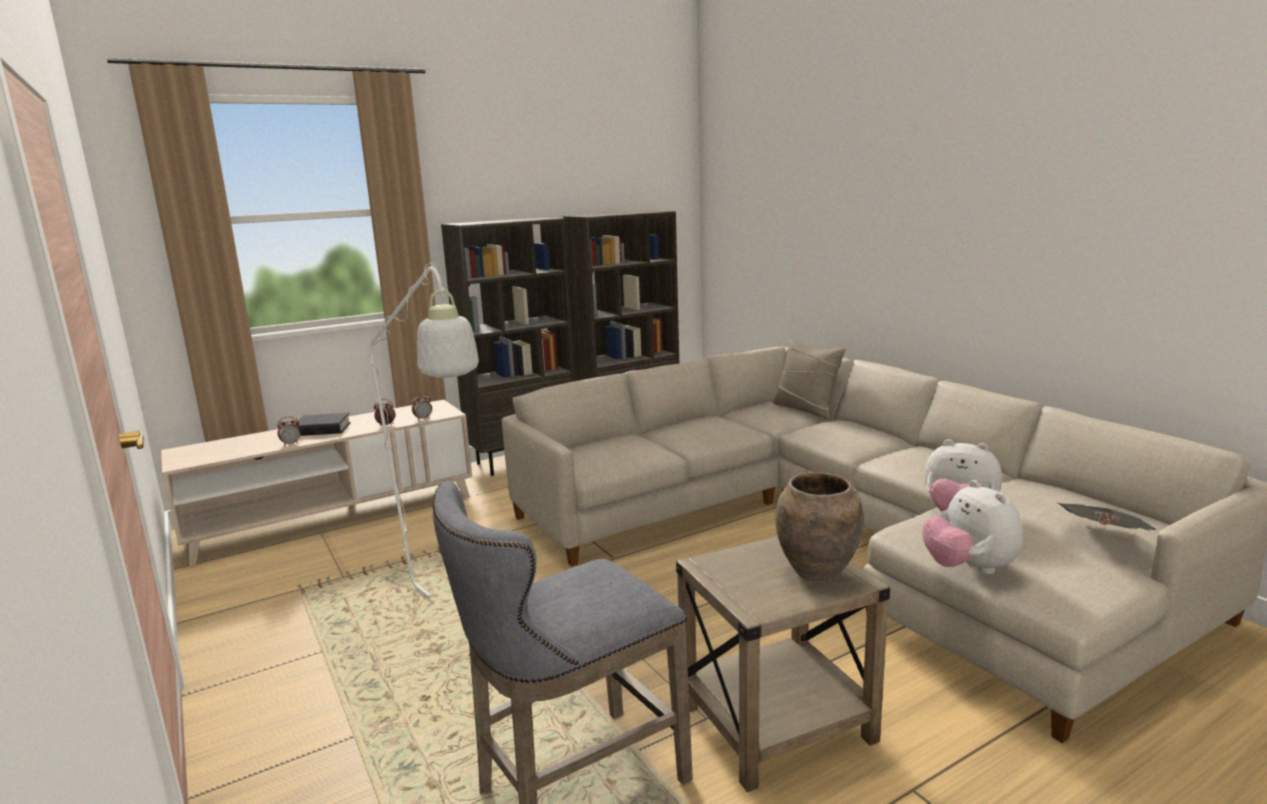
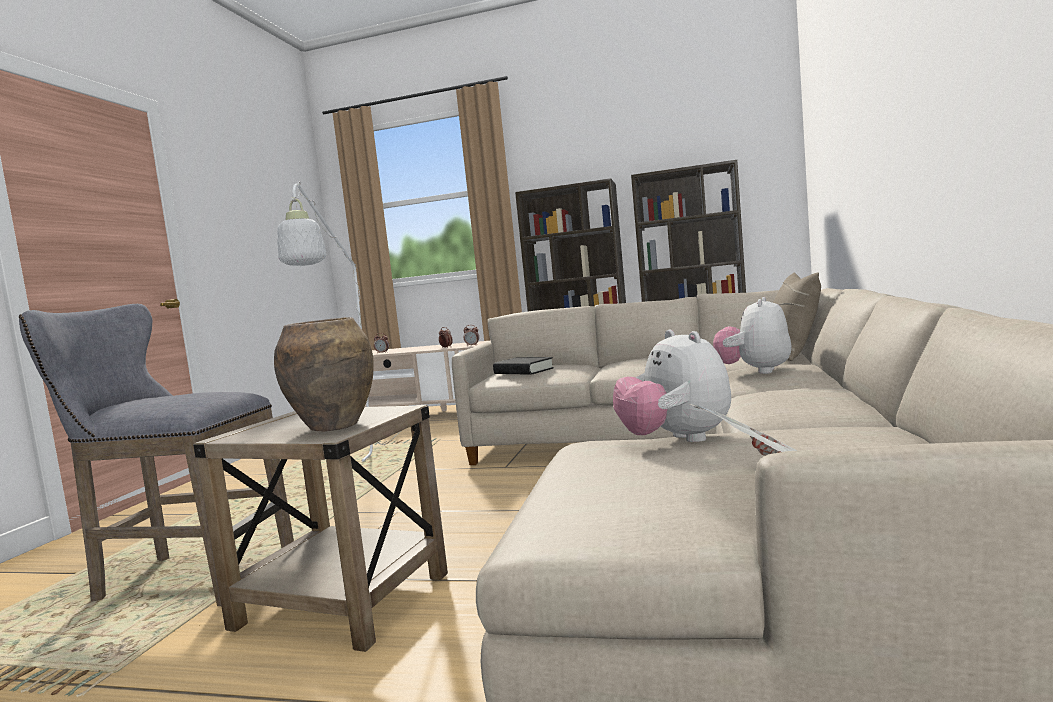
camera: 45 degrees right, 10 degrees down
black book [297,413,351,436] -> black book moved to [493,357,554,375]
plush toy [922,480,1023,574] -> plush toy moved to [713,297,791,374]

